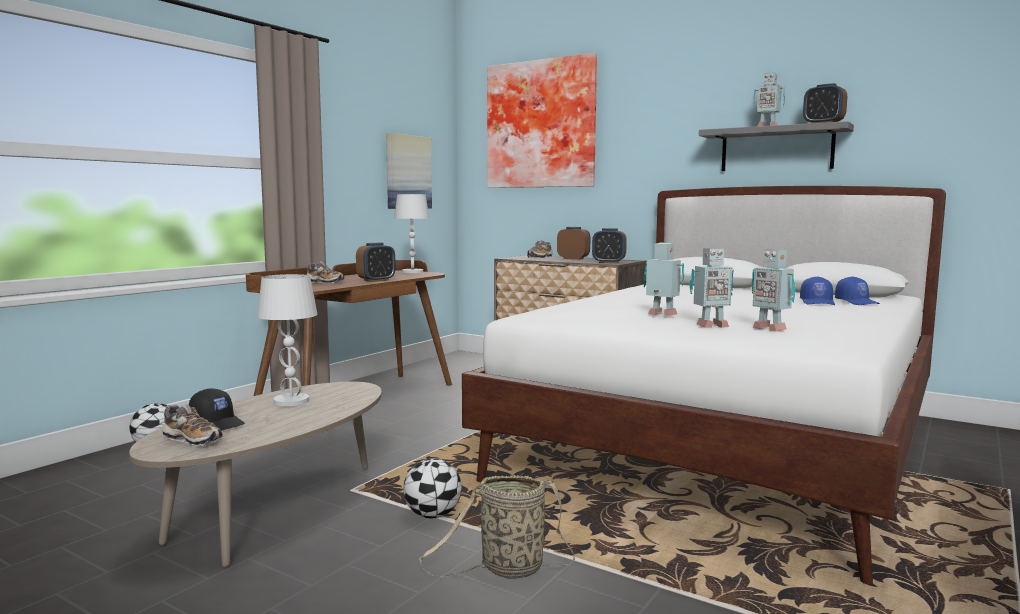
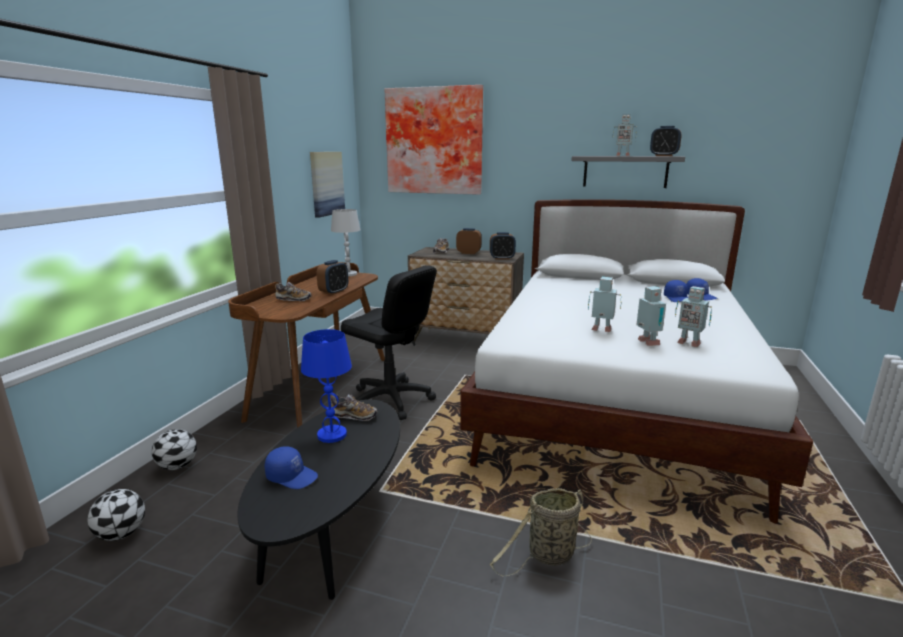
camera: 15 degrees left, 10 degrees up
beige coffee table [129,381,382,567] -> black coffee table [237,399,400,600]
shoe [163,405,223,446] -> shoe moved to [330,394,377,421]
black cap [189,388,245,431] -> blue cap [265,446,318,489]
white table lamp [257,274,317,406] -> blue table lamp [301,329,352,443]
football [403,458,462,518] -> football moved to [87,489,145,541]
toy robot [690,248,734,328] -> toy robot turned 75 degrees counterclockwise [636,286,666,346]
none -> black office chair [341,266,437,420]

